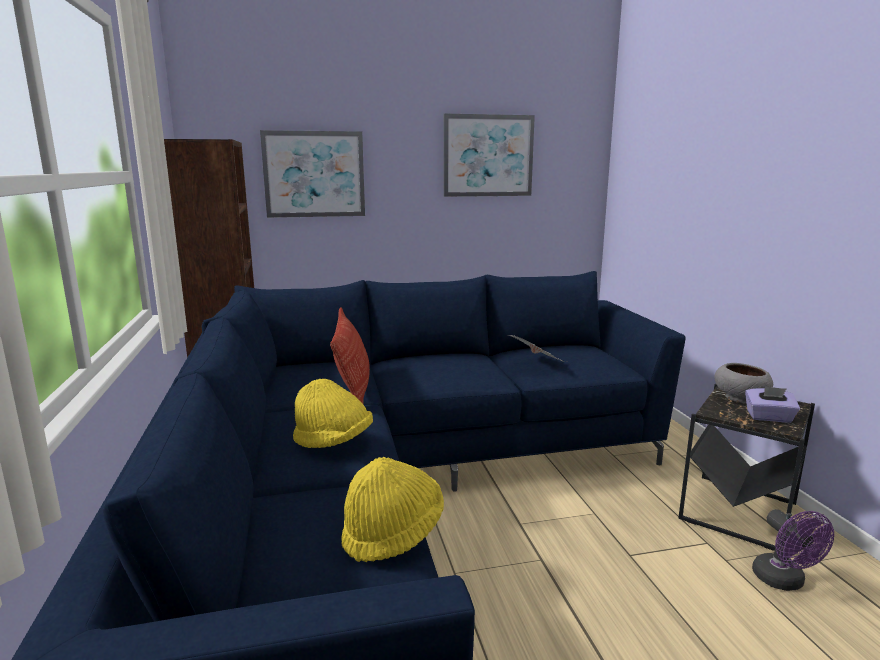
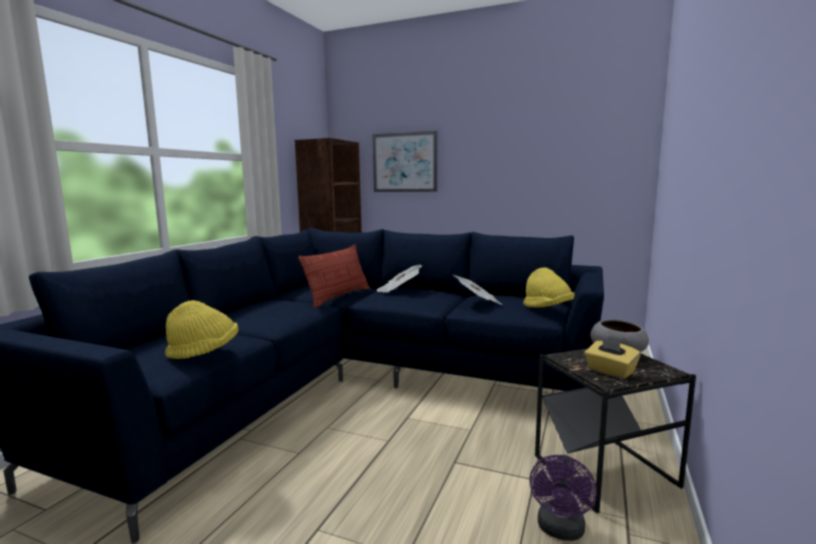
camera: 35 degrees right, 5 degrees down
yellow hat [293,379,373,448] -> yellow hat moved to [523,268,575,308]
picture [443,114,535,197] -> none
purple tissue box [745,386,800,423] -> yellow tissue box [585,337,641,379]
none -> newspaper [376,265,422,293]

